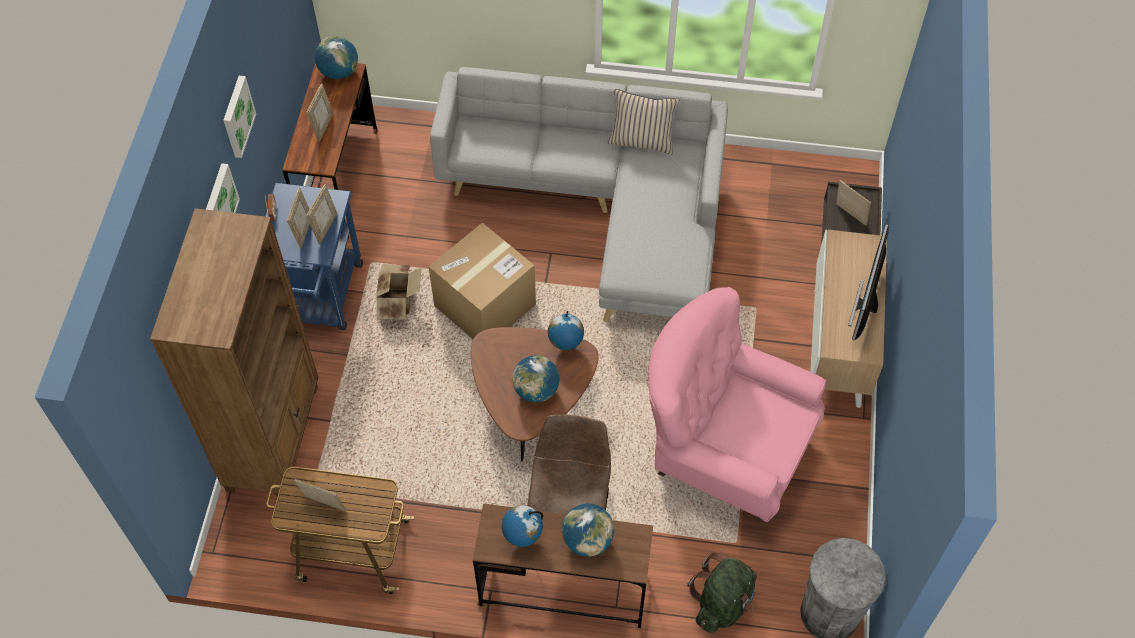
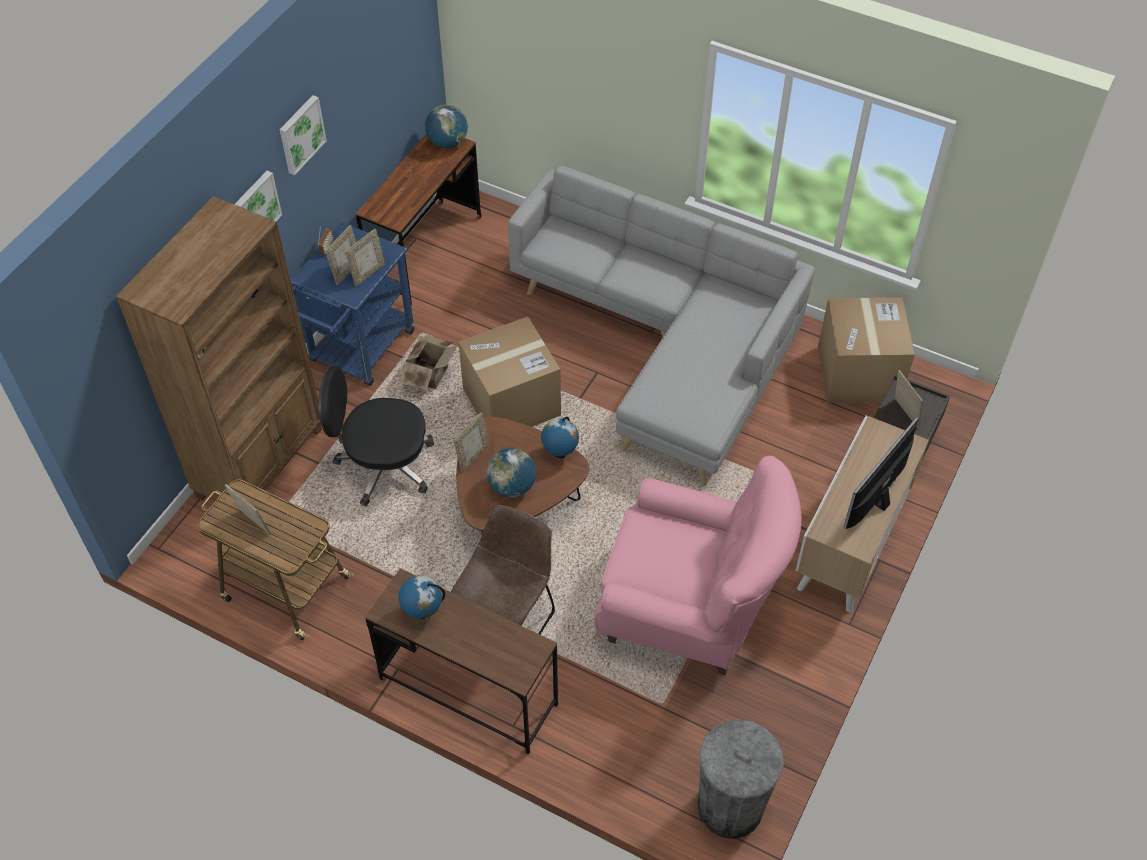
camera: 20 degrees right, 5 degrees down
picture frame [306,84,334,142] -> picture frame moved to [453,412,489,472]
globe [561,503,614,556] -> none
beige pillow [607,89,680,155] -> none
pink armchair [649,287,826,522] -> pink armchair turned 150 degrees clockwise [594,456,802,675]
green backpack [687,553,757,633] -> none
none -> black office chair [318,366,434,506]
none -> cardboard box [818,297,915,403]

